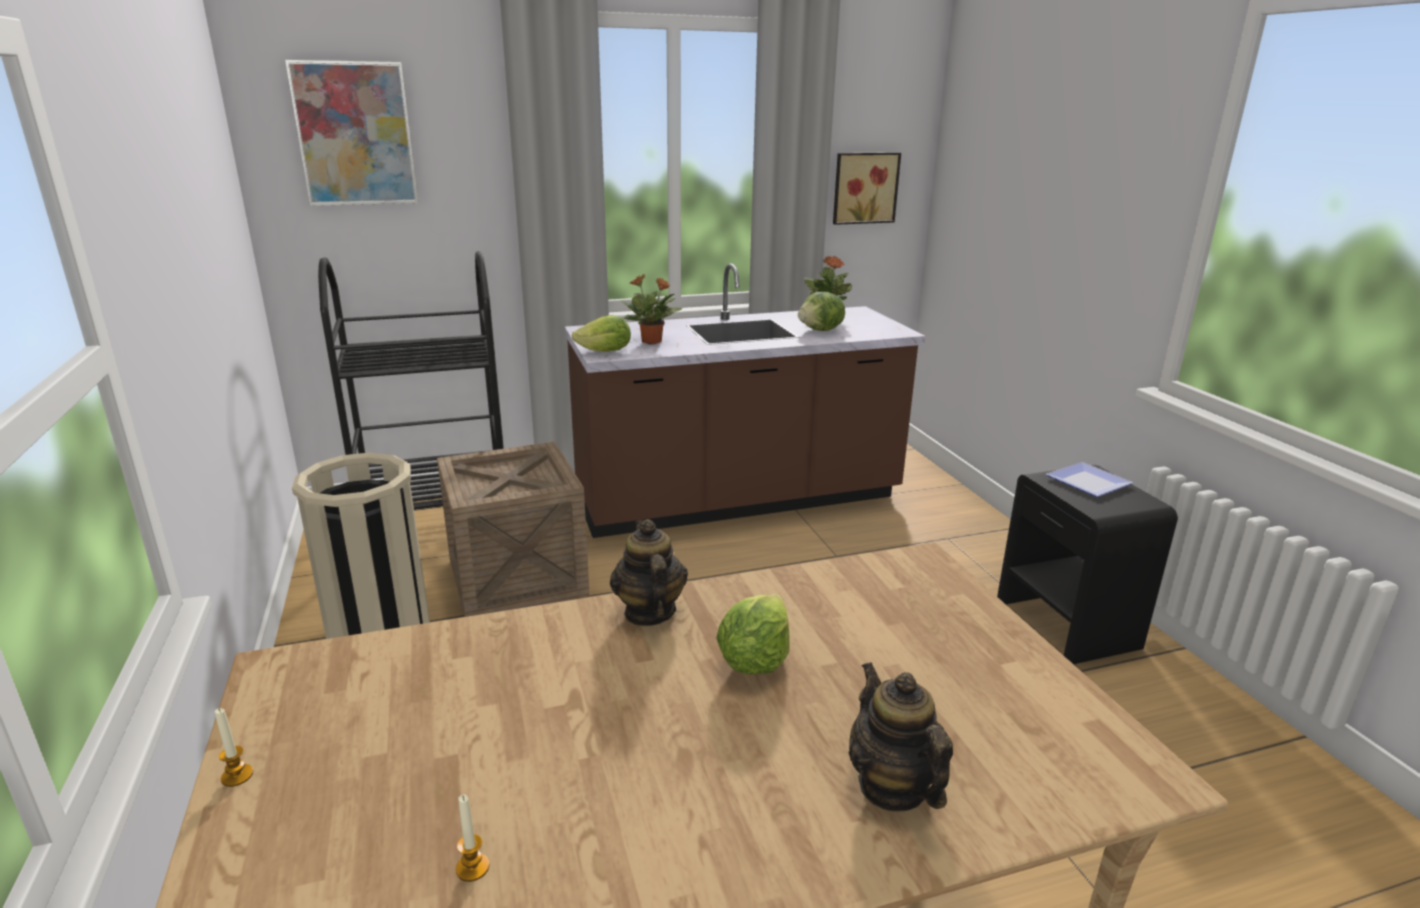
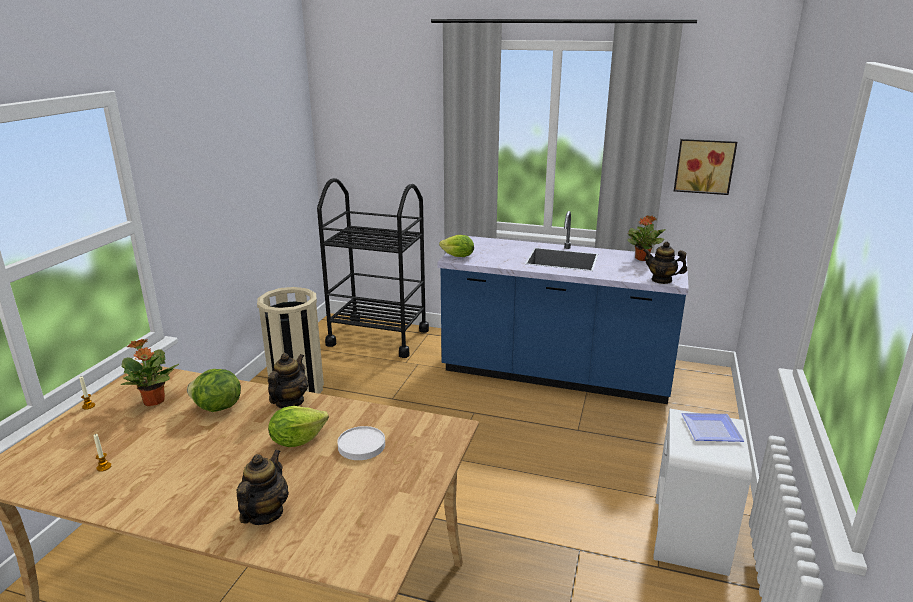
camera: 35 degrees right, 0 degrees up
picture [285,60,418,206] -> none
crate [437,442,590,617] -> none
brown counter [565,263,925,538] -> blue counter [438,211,689,404]
potted plant [620,274,682,344] -> potted plant moved to [121,339,179,406]
lettuce [798,292,845,331] -> lettuce moved to [187,369,241,412]
black nightstand [997,465,1178,664] -> white nightstand [653,409,752,576]
none -> white plate [337,426,385,460]
none -> teapot [643,242,687,284]

